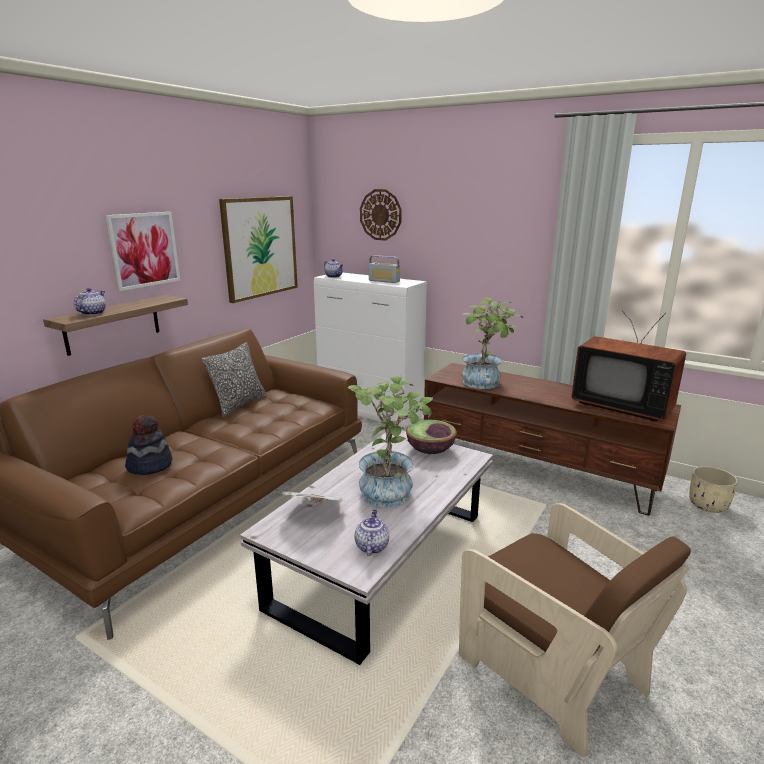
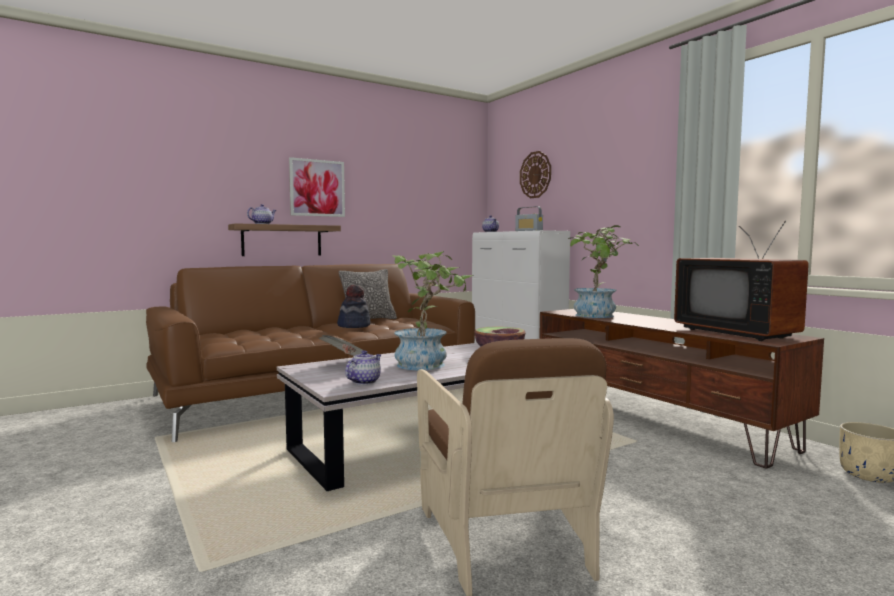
camera: 25 degrees right, 15 degrees down
hat [125,415,172,475] -> hat moved to [337,285,371,328]
picture [219,196,298,303] -> none

